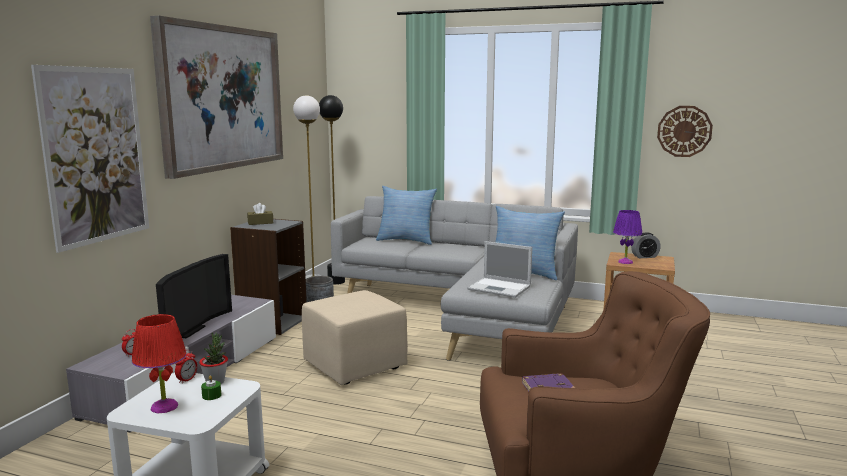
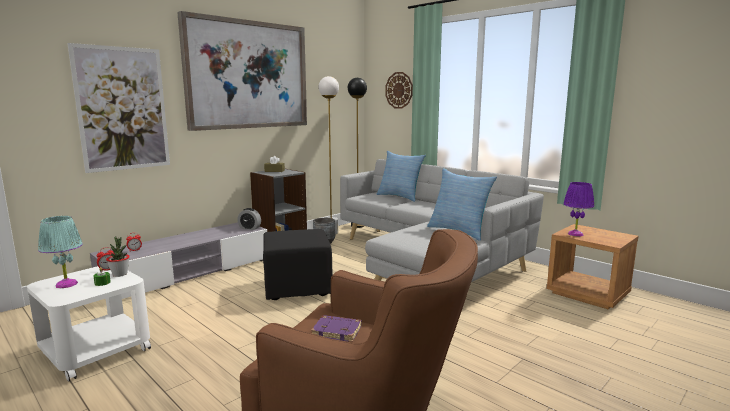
camera: 25 degrees right, 0 degrees up
red table lamp [132,314,187,413] -> turquoise table lamp [38,216,83,288]
television [156,254,232,339] -> none
beige ottoman [302,290,408,385] -> black ottoman [263,229,333,300]
laptop [467,241,532,298] -> none
alarm clock [631,232,661,258] -> alarm clock moved to [237,208,261,230]
wall clock [657,106,713,157] -> wall clock moved to [385,72,413,109]

